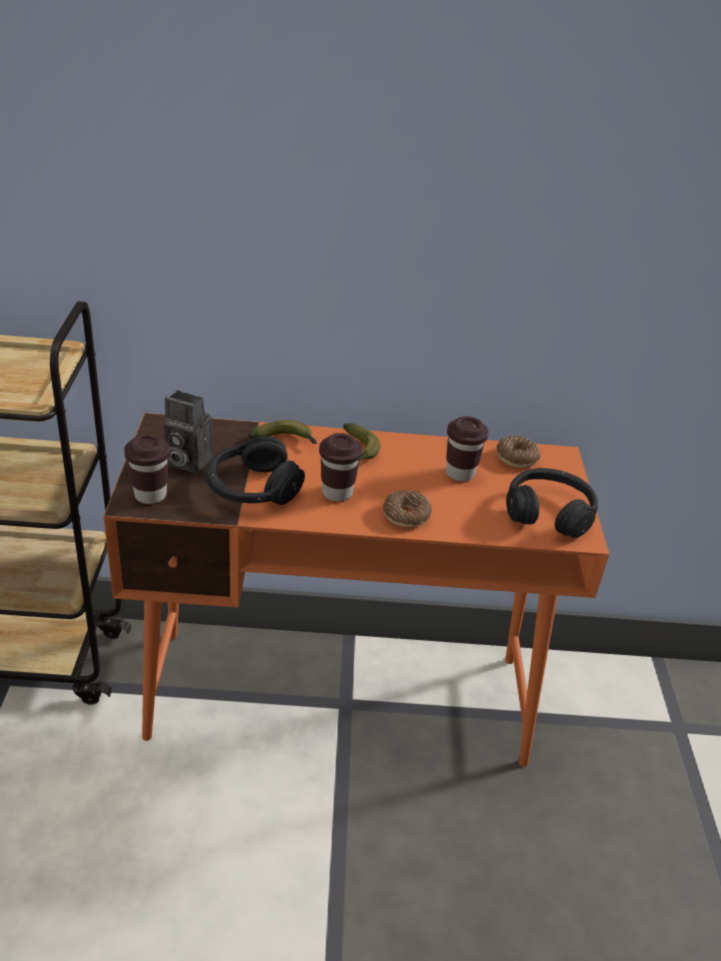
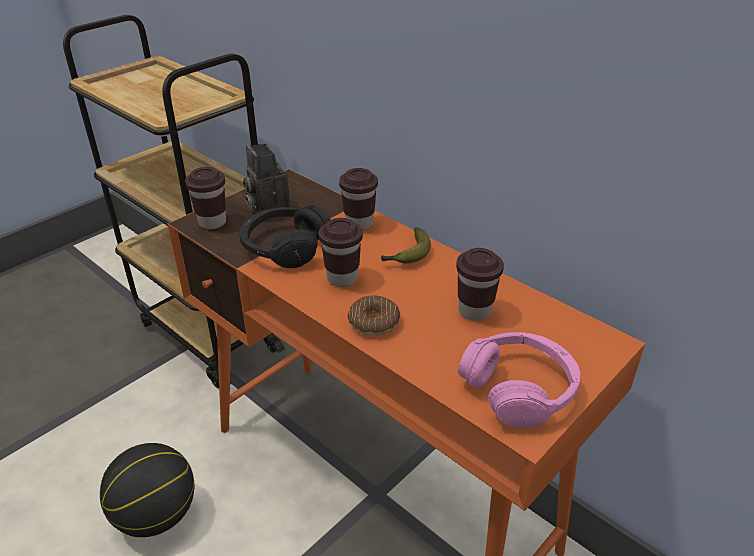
camera: 45 degrees right, 0 degrees up
banana [248,420,317,444] -> brown cup [339,168,378,230]
donut [496,436,541,468] -> none
black headphones [506,468,598,538] -> pink headphones [458,332,580,428]
none -> basketball [100,443,194,537]

